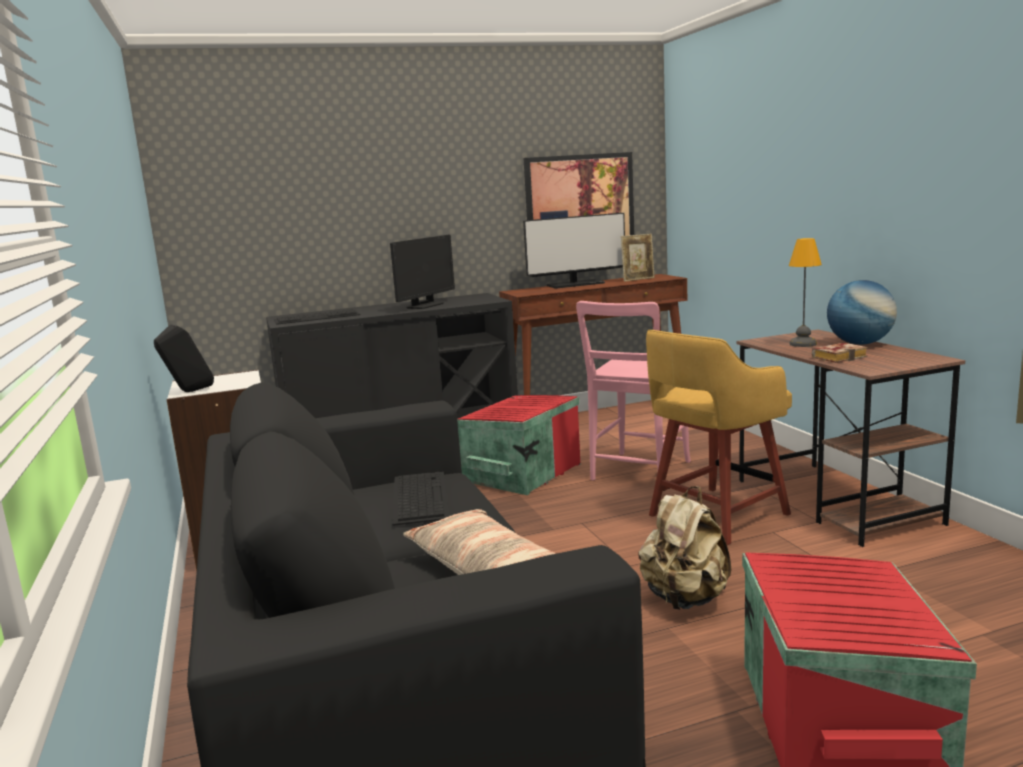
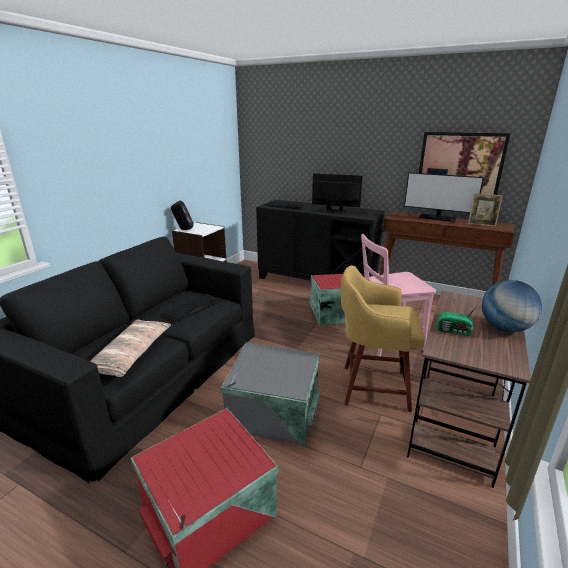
camera: 45 degrees right, 10 degrees up
monitor [390,235,455,309] -> monitor turned 150 degrees counterclockwise [312,173,363,214]
beige backpack [638,486,731,610] -> grey storage box [221,343,320,446]
table lamp [789,238,822,347] -> none
book [812,343,868,363] -> radio [437,305,478,336]

